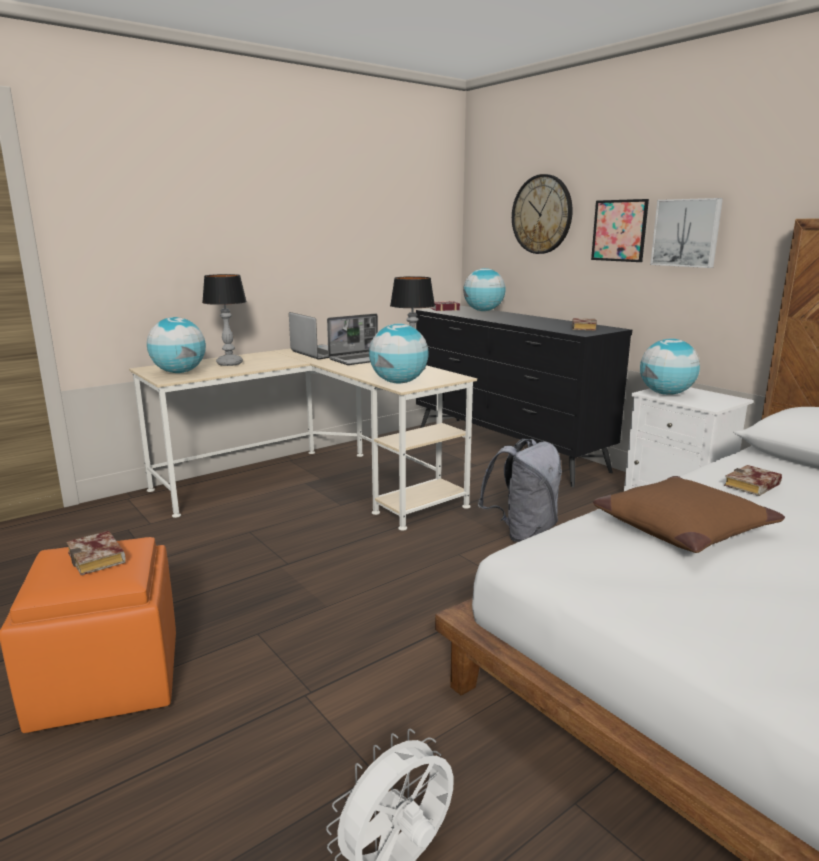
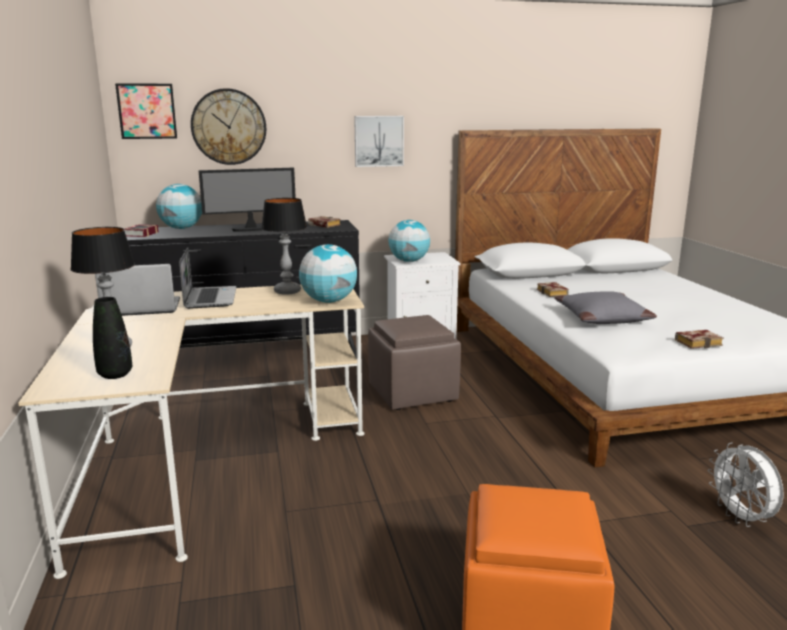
camera: 65 degrees left, 0 degrees up
book [66,531,126,575] -> book moved to [675,330,724,349]
globe [147,317,206,373] -> black vase [93,297,132,379]
grey backpack [477,439,562,542] -> brown ottoman [368,315,461,410]
picture [591,199,649,262] -> picture moved to [115,83,177,139]
brown pillow [593,476,785,553] -> grey pillow [554,291,657,324]
none -> monitor [198,168,296,232]

